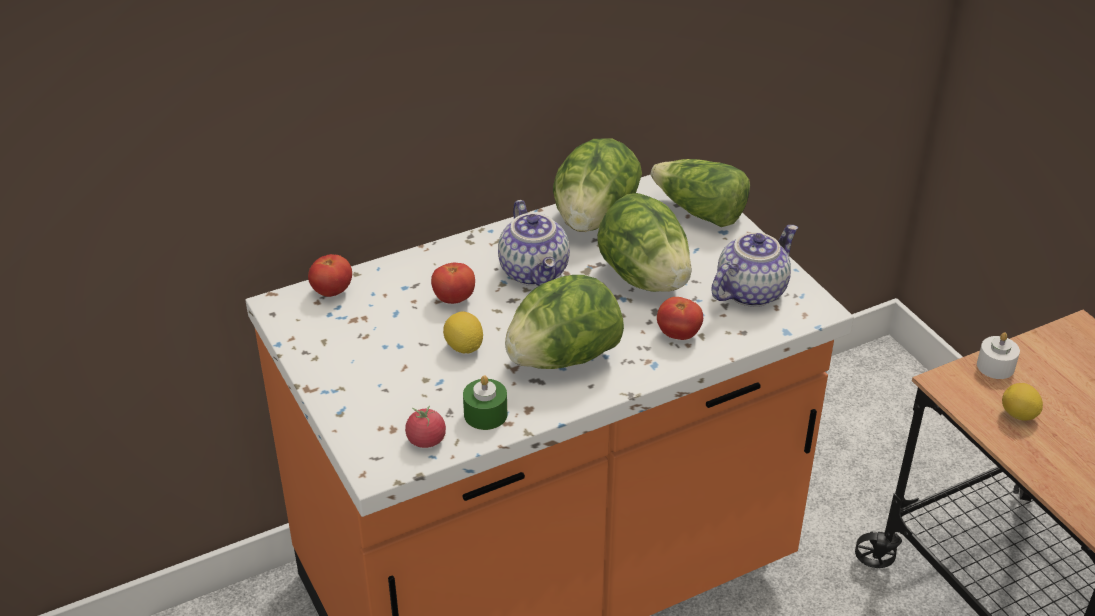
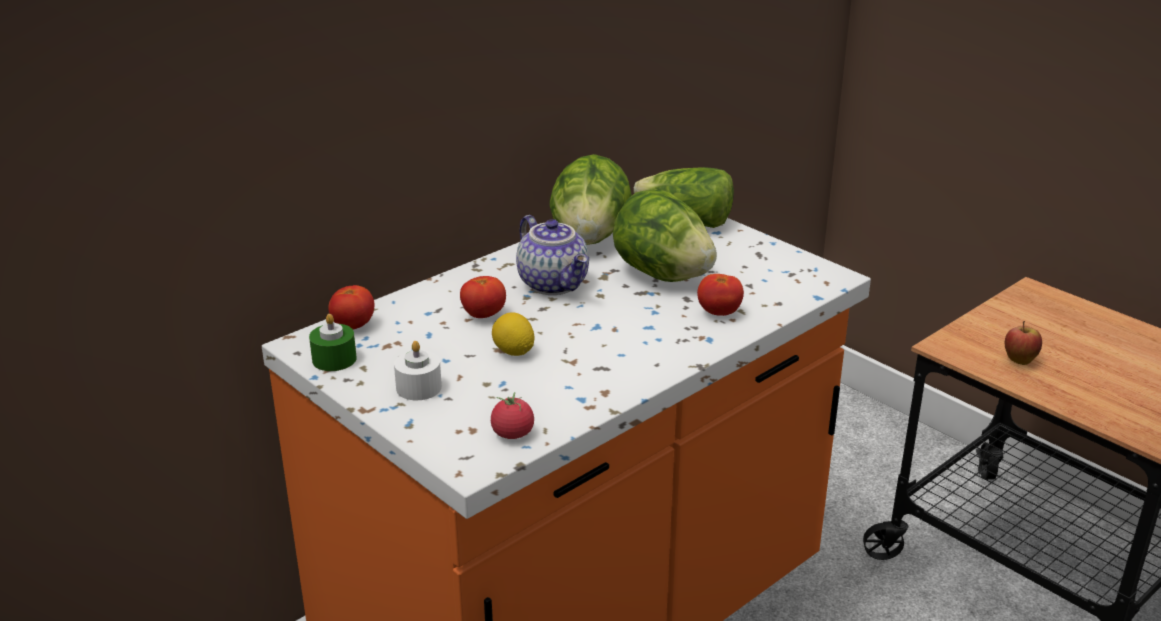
camera: 15 degrees left, 10 degrees down
green candle [463,375,507,430] -> green candle moved to [309,314,357,371]
lettuce [505,275,624,369] -> none
teapot [711,225,798,307] -> none
white candle [977,332,1020,379] -> white candle moved to [394,341,442,400]
lemon [1002,383,1043,421] -> apple [1005,321,1042,365]

